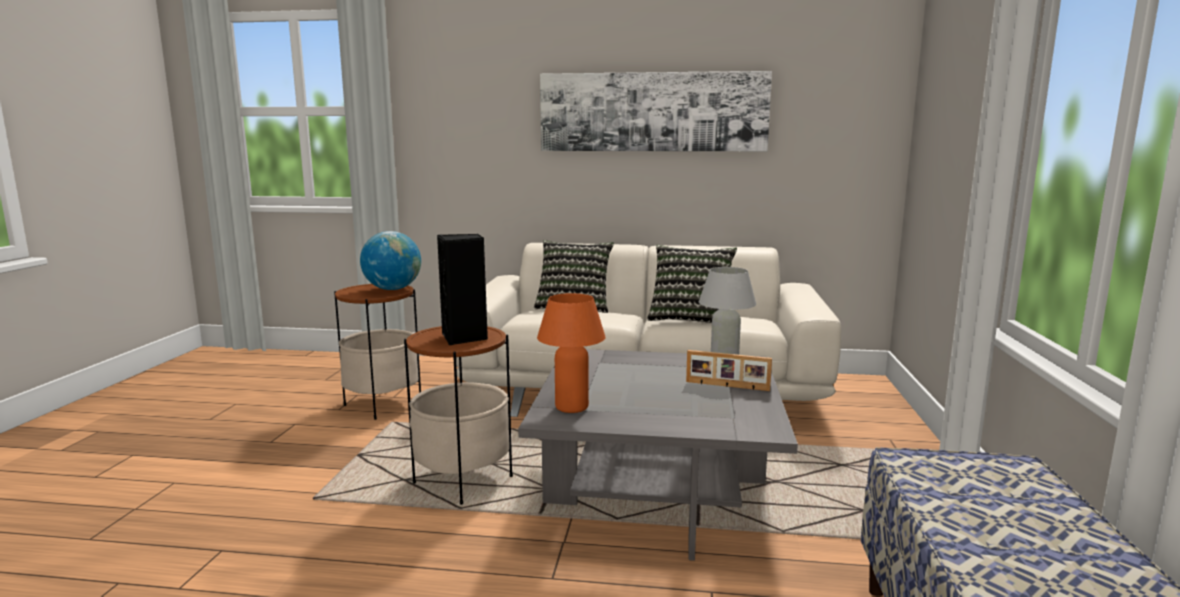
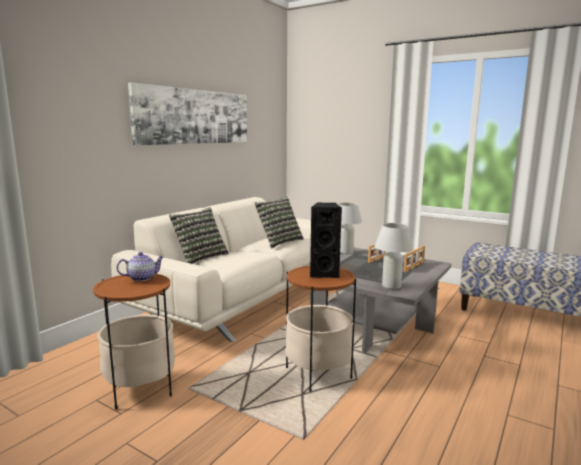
camera: 65 degrees left, 0 degrees up
globe [360,231,421,290] -> teapot [116,252,165,281]
orange table lamp [537,293,606,413] -> white table lamp [375,223,414,289]
none -> picture frame [404,246,425,272]

